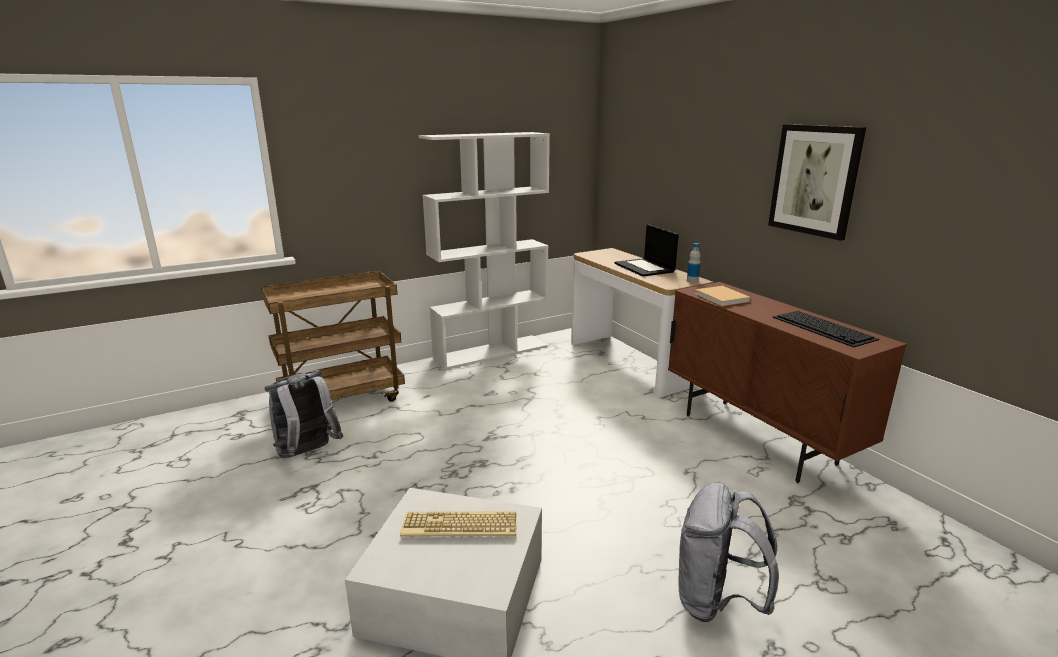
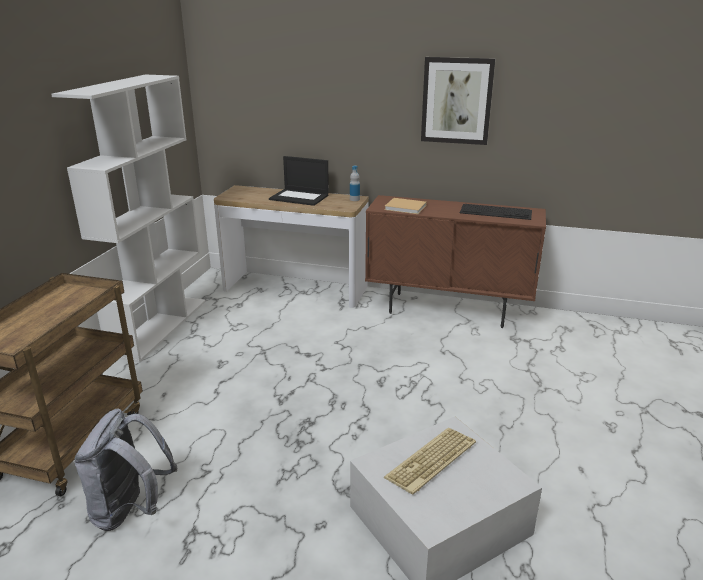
camera: 45 degrees left, 5 degrees up
grey backpack [678,482,779,622] -> none

